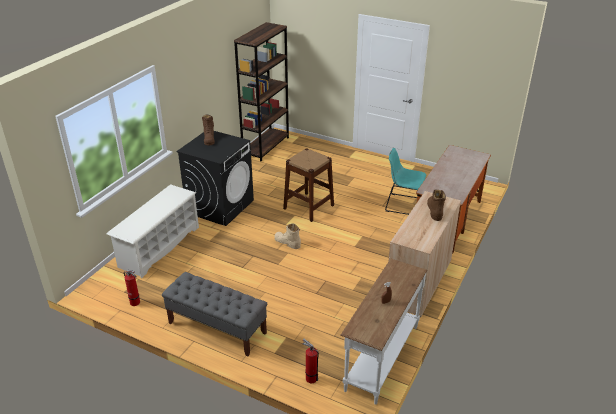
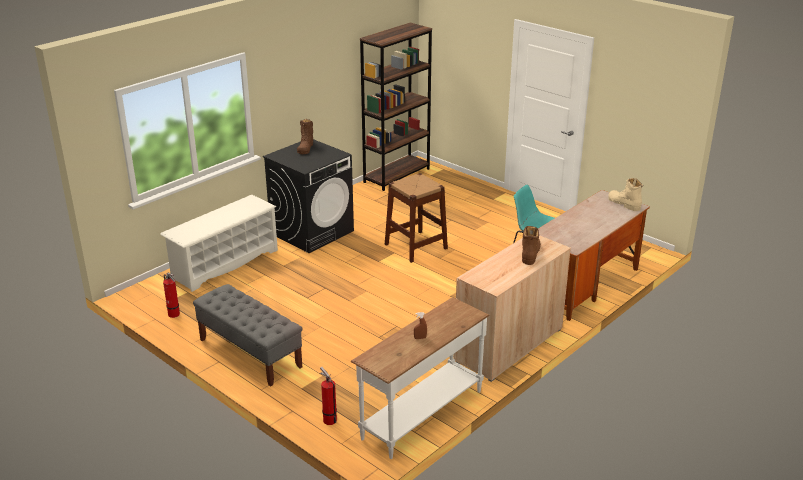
camera: 15 degrees right, 5 degrees down
beige boot [274,223,301,249] -> beige boot moved to [608,178,643,211]

